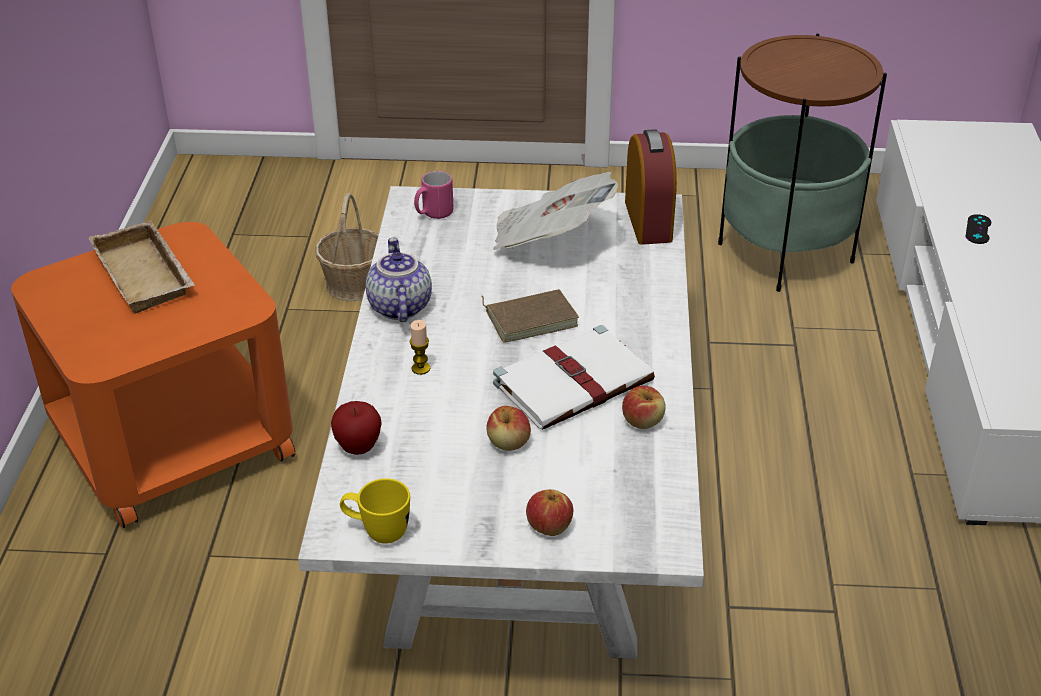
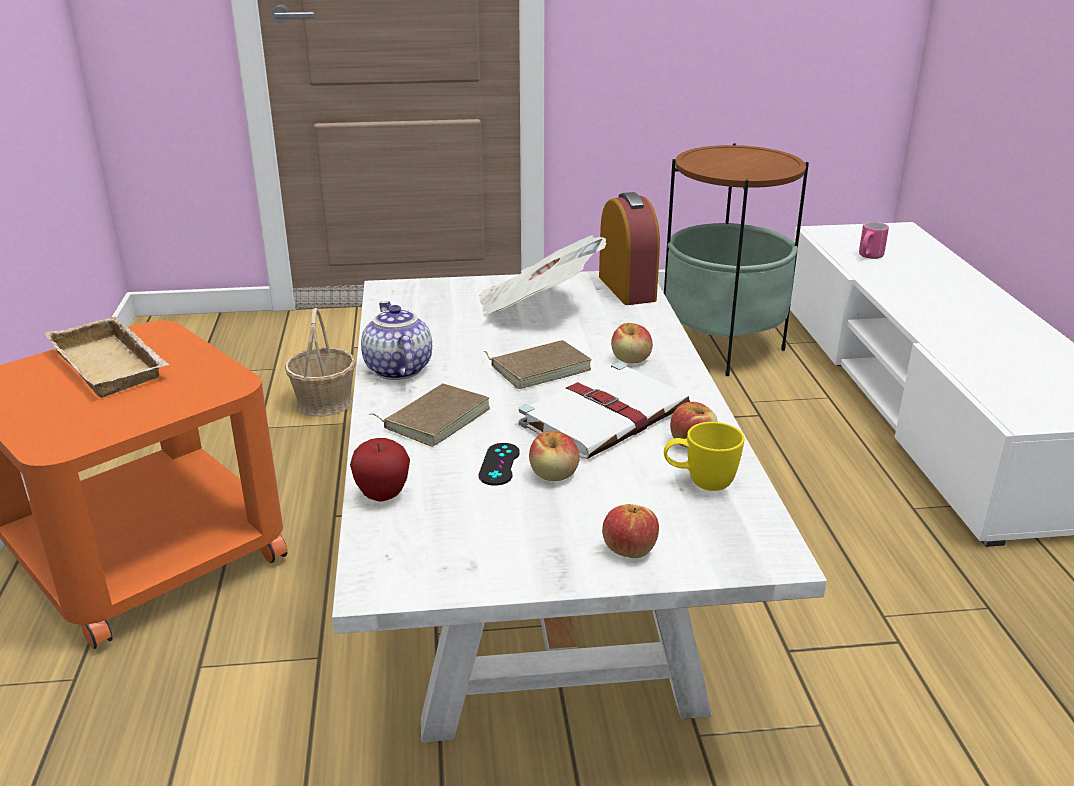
camera: 10 degrees left, 10 degrees down
yellow mug [340,478,410,544] -> yellow mug moved to [664,422,744,491]
candle [409,320,430,375] -> brown book [368,383,490,447]
pink mug [414,171,454,219] -> pink mug moved to [859,222,889,259]
black game controller [966,214,991,244] -> black game controller moved to [478,443,520,486]
none -> apple [611,323,653,363]

